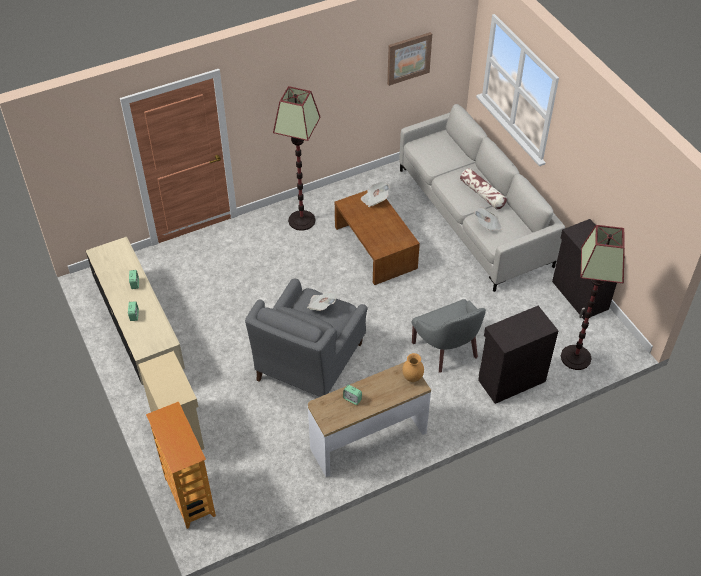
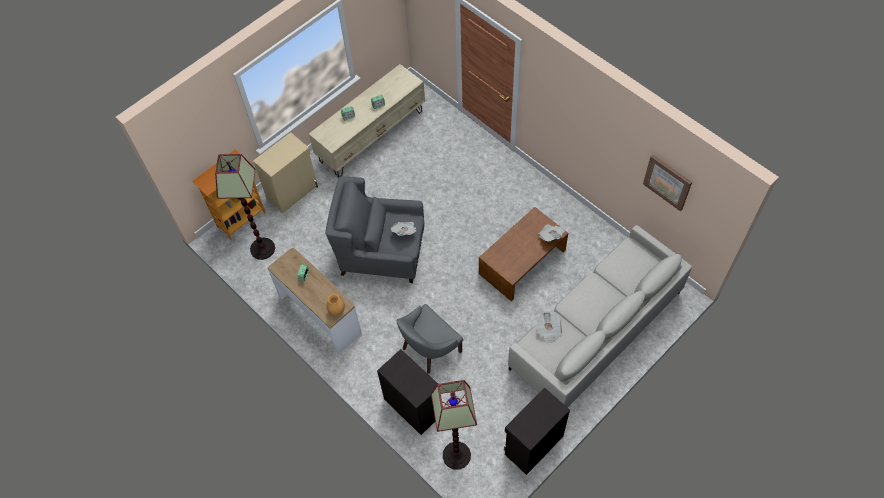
camera: 75 degrees right, 10 degrees up
floor lamp [273,86,321,231] -> floor lamp moved to [215,154,275,260]
pillow [460,168,507,210] -> none

